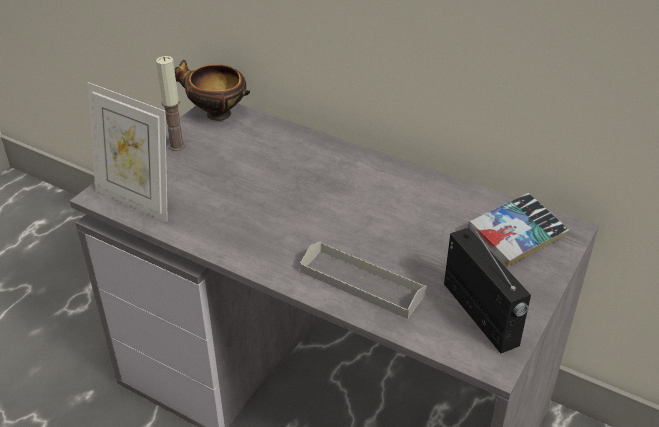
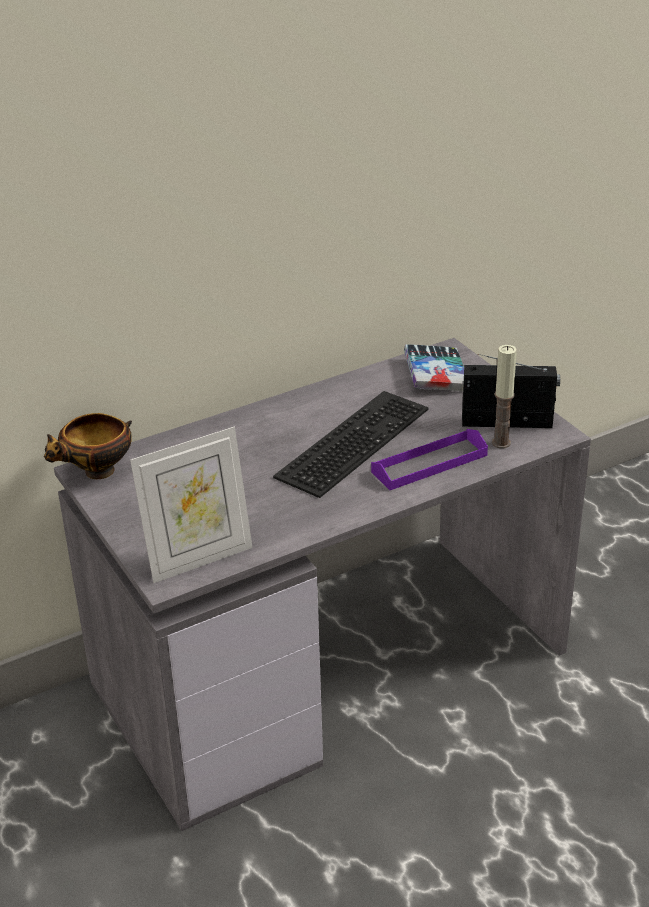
camera: 60 degrees left, 5 degrees down
candle [156,56,185,151] -> candle moved to [492,345,517,449]
grey tray [300,241,427,319] -> purple tray [371,429,488,490]
none -> keyboard [273,391,429,498]

